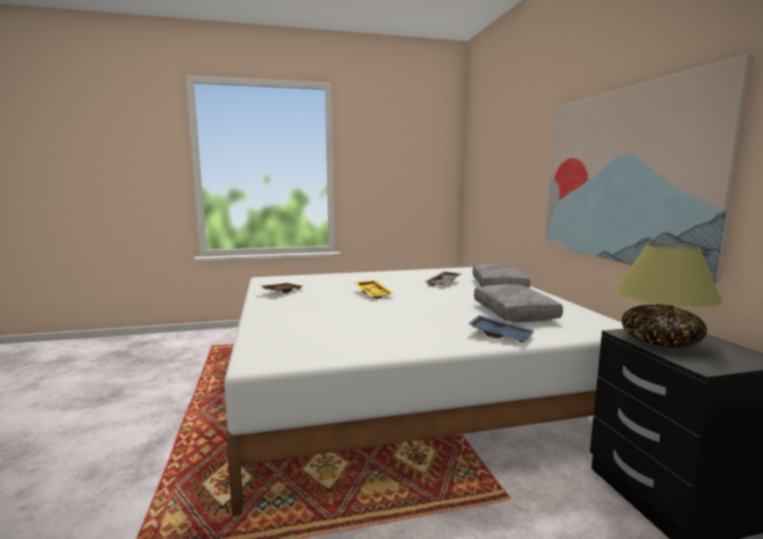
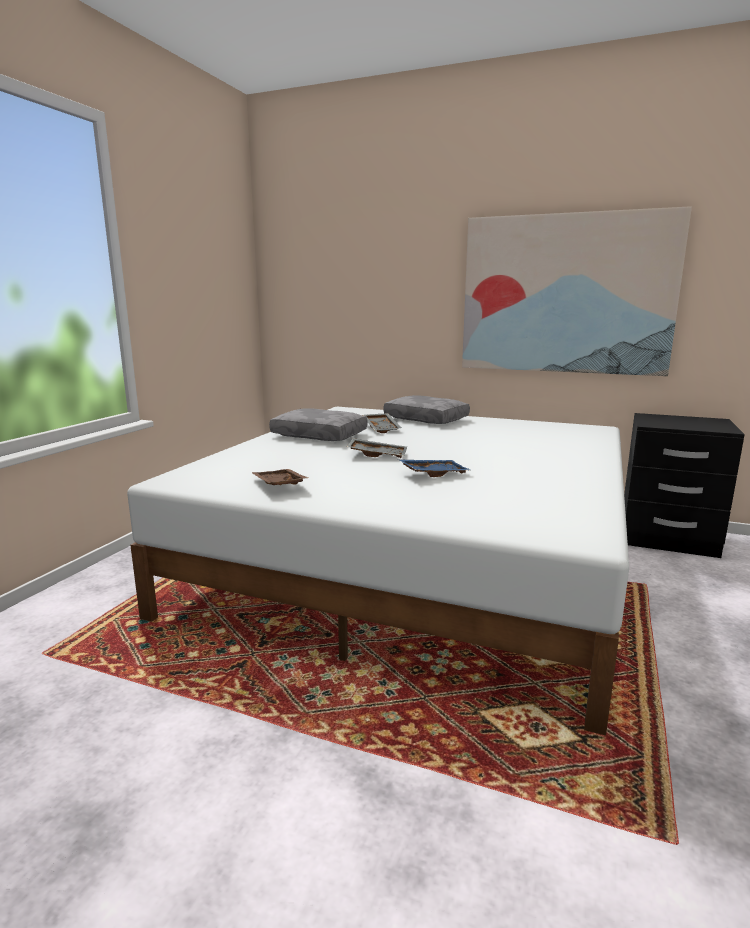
camera: 55 degrees left, 5 degrees up
yellow tray [354,280,393,299] -> grey tray [346,438,407,458]
blue tray [468,315,534,343] -> blue tray moved to [398,459,472,477]
grey pillow [474,284,563,322] -> grey pillow moved to [269,408,367,441]
table lamp [616,243,723,347] -> none

